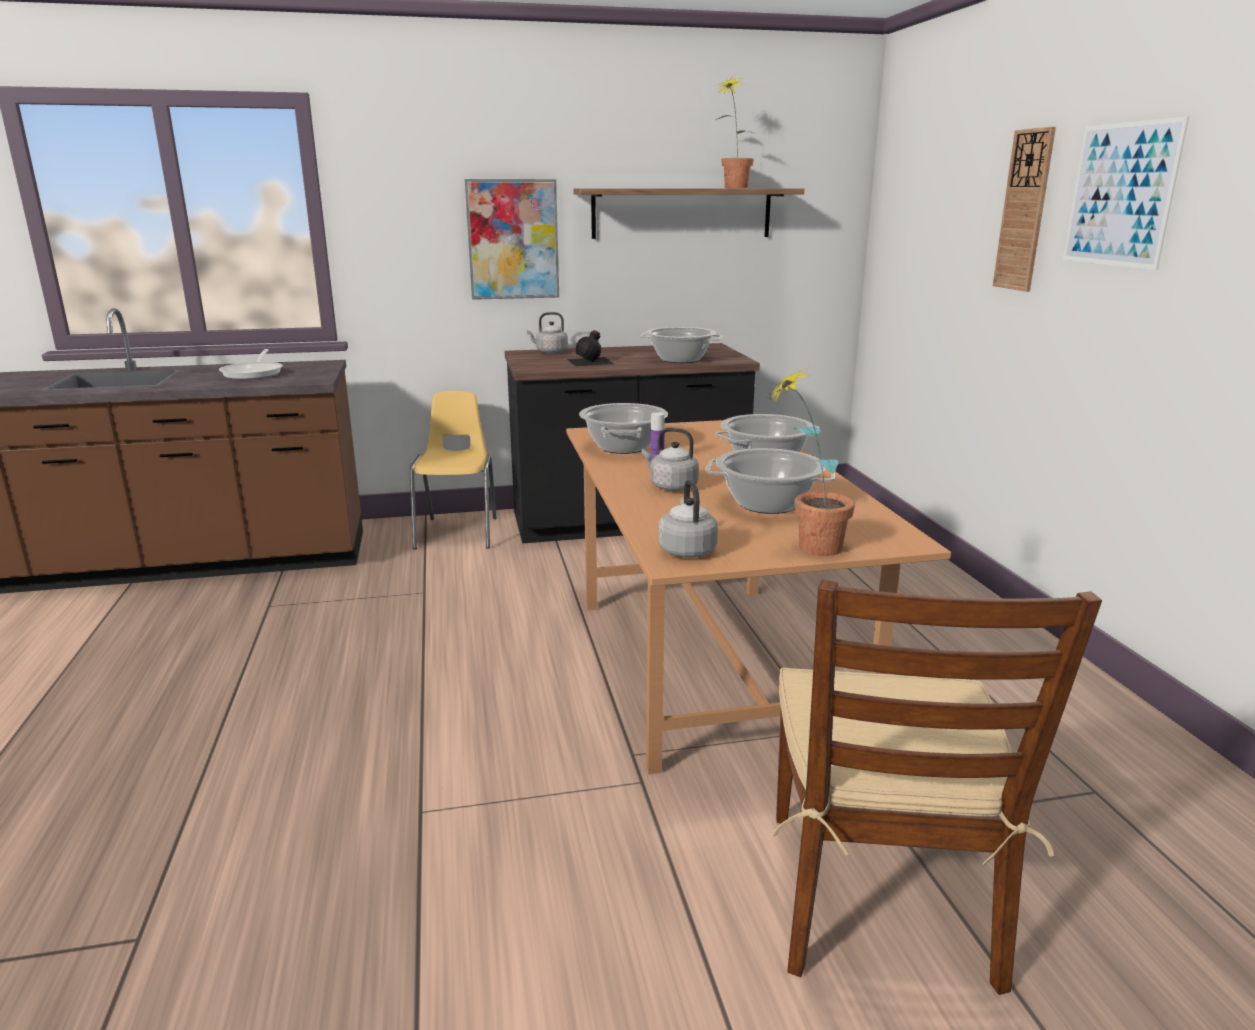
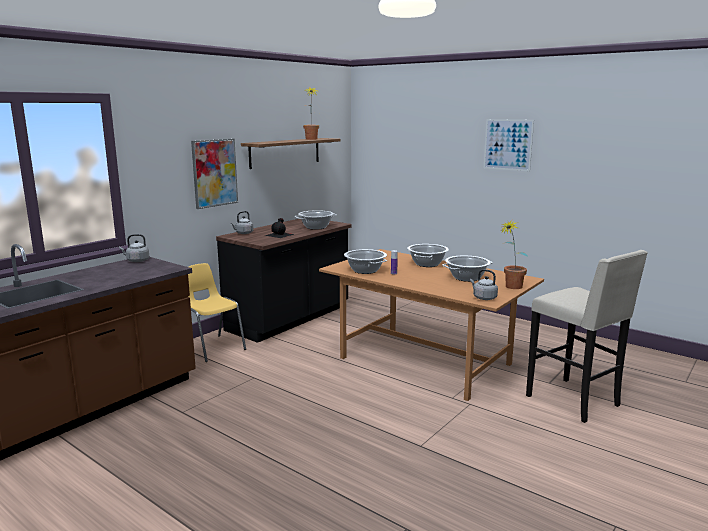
camera: 40 degrees left, 5 degrees down
frying pan [219,349,283,380] -> none
grey kettle [642,428,699,491] -> grey kettle moved to [119,234,149,262]
brown chair [772,580,1102,995] -> beige stool [526,250,648,423]
wall clock [993,127,1056,292] -> none

